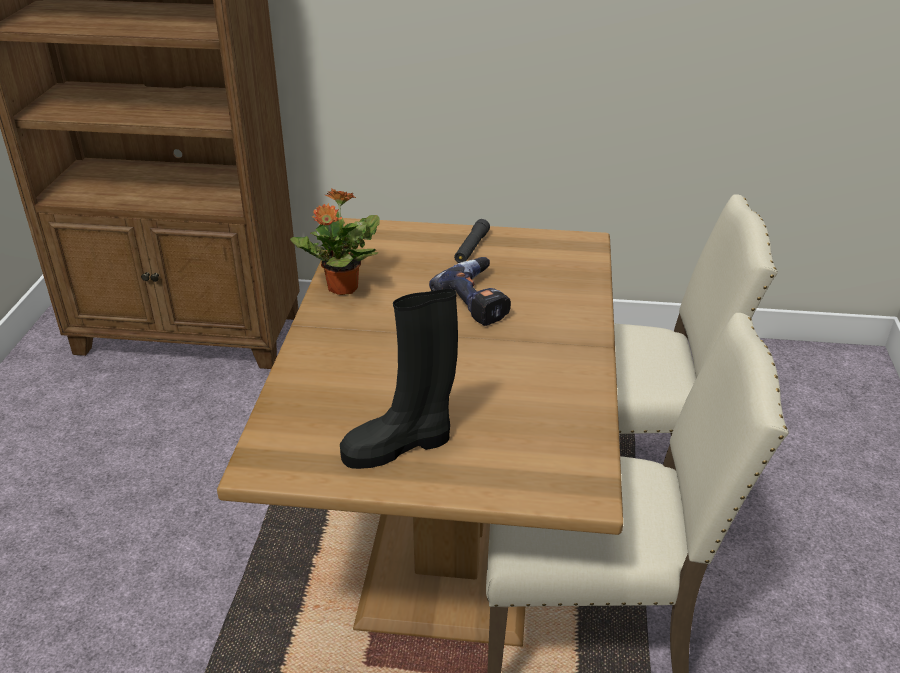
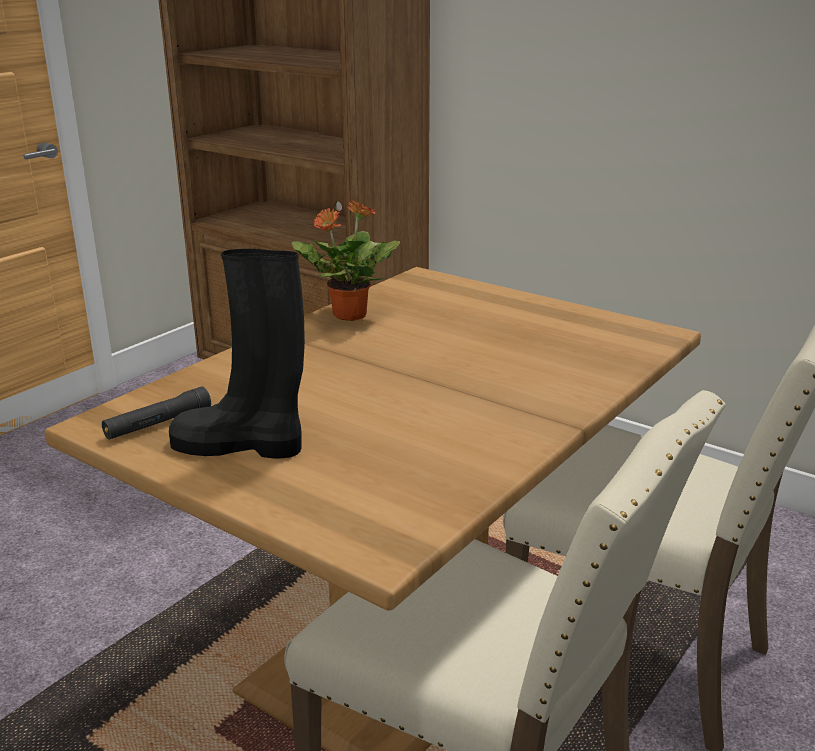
camera: 30 degrees right, 10 degrees down
power drill [429,257,511,326] -> none
black flashlight [454,219,490,263] -> black flashlight moved to [102,386,211,440]

